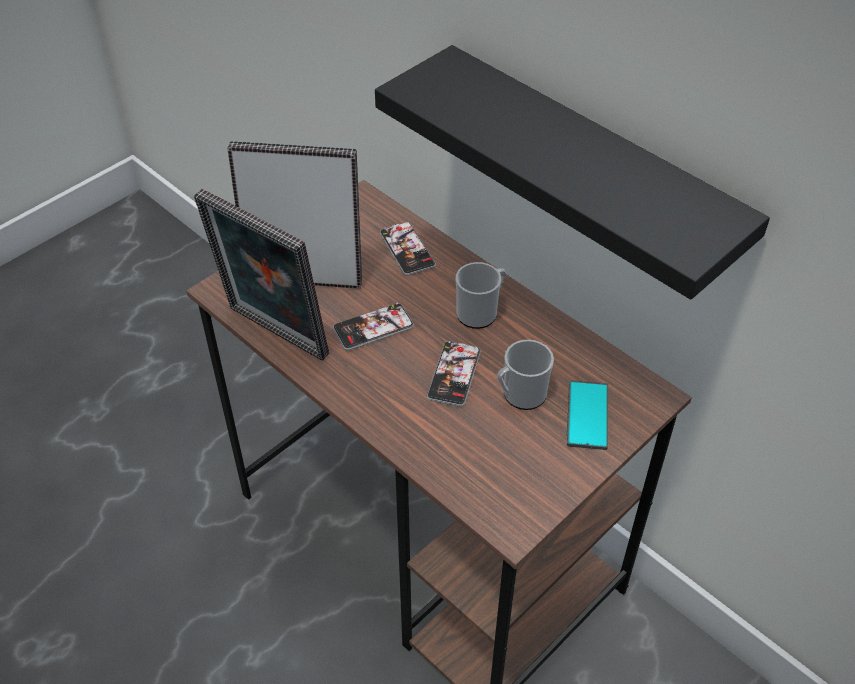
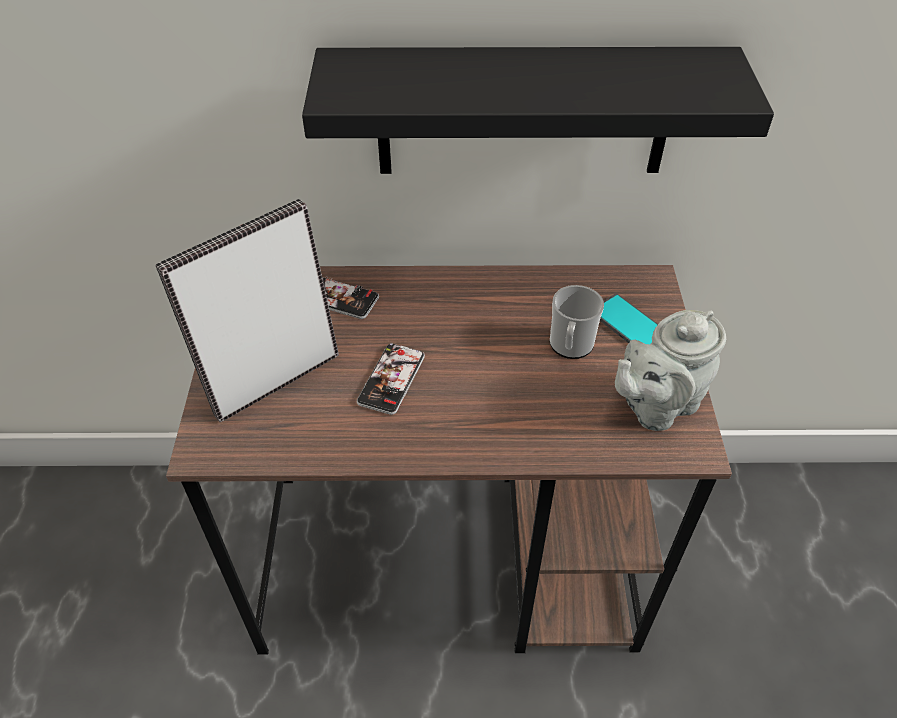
camera: 45 degrees left, 0 degrees up
picture frame [194,189,329,361] -> none
phone [427,341,481,407] -> none
mug [455,262,506,329] -> none
none -> grey teapot [615,310,726,431]

